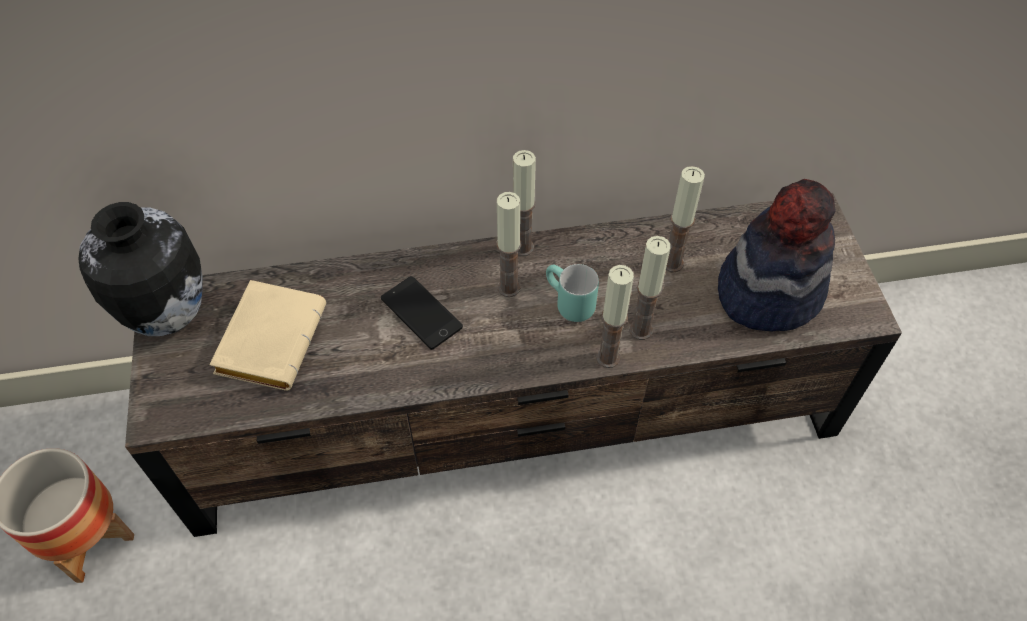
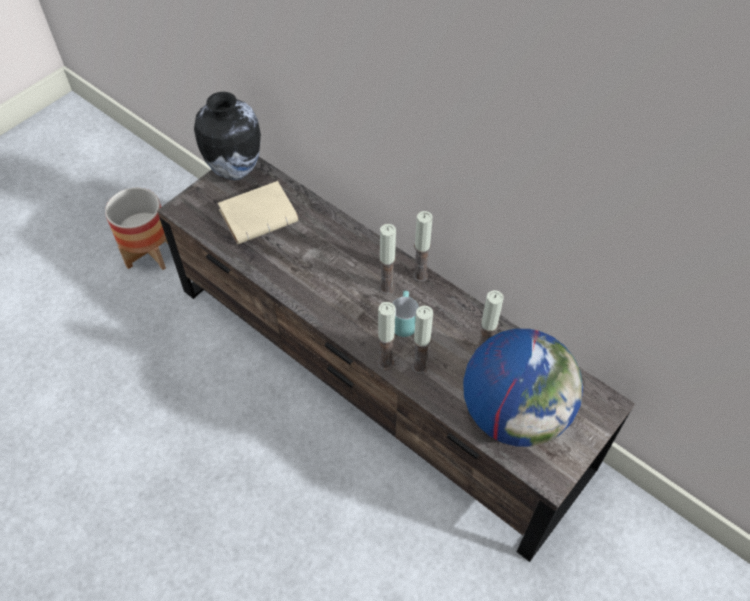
camera: 50 degrees right, 0 degrees up
phone [381,276,463,350] -> none
hat [718,179,836,332] -> globe [463,329,583,447]

